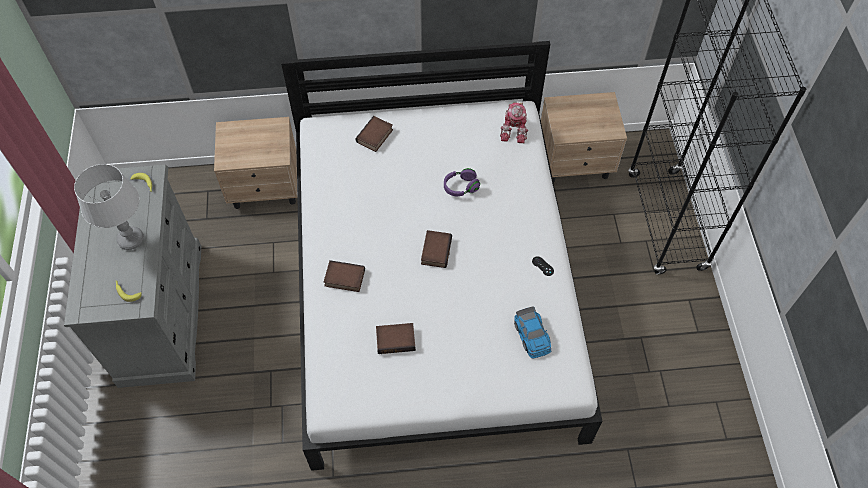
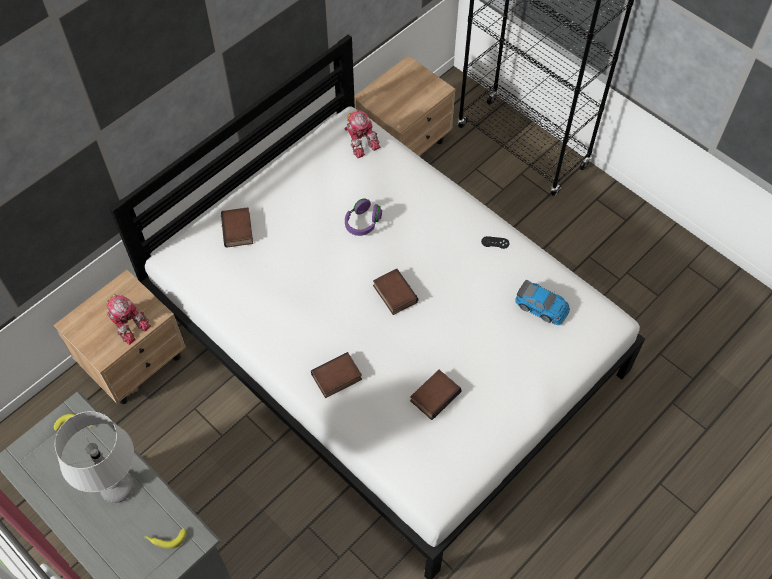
camera: 40 degrees left, 0 degrees up
none -> toy robot [106,294,151,345]

